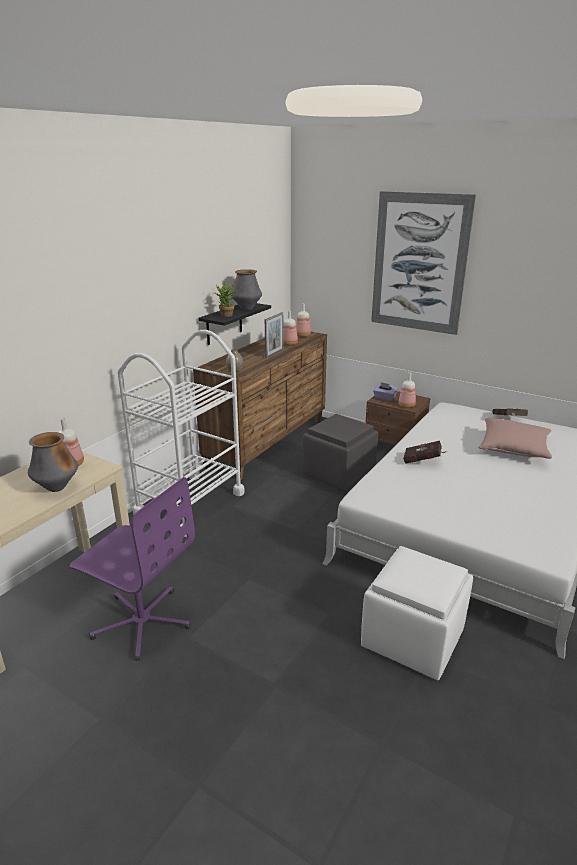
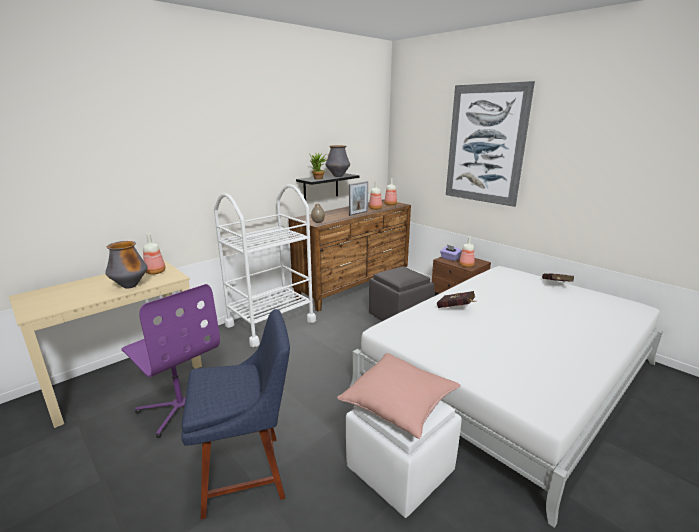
camera: 15 degrees right, 5 degrees down
pink pillow [478,418,552,459] -> pink pillow moved to [337,353,461,439]
none -> blue chair [181,309,290,519]

